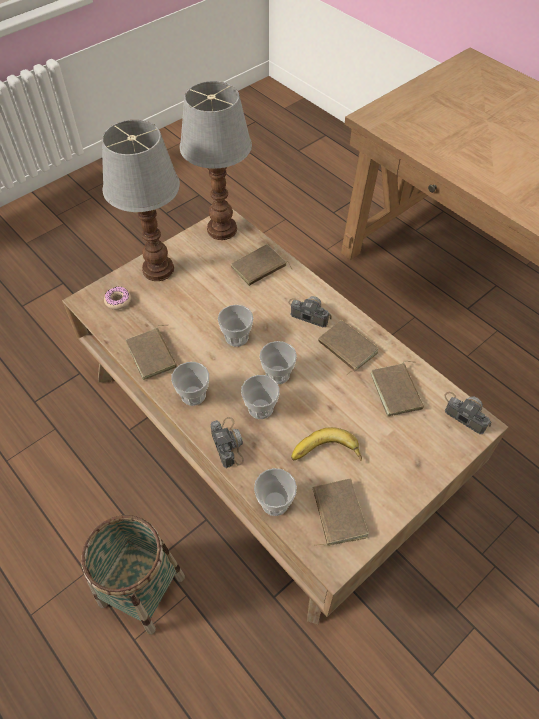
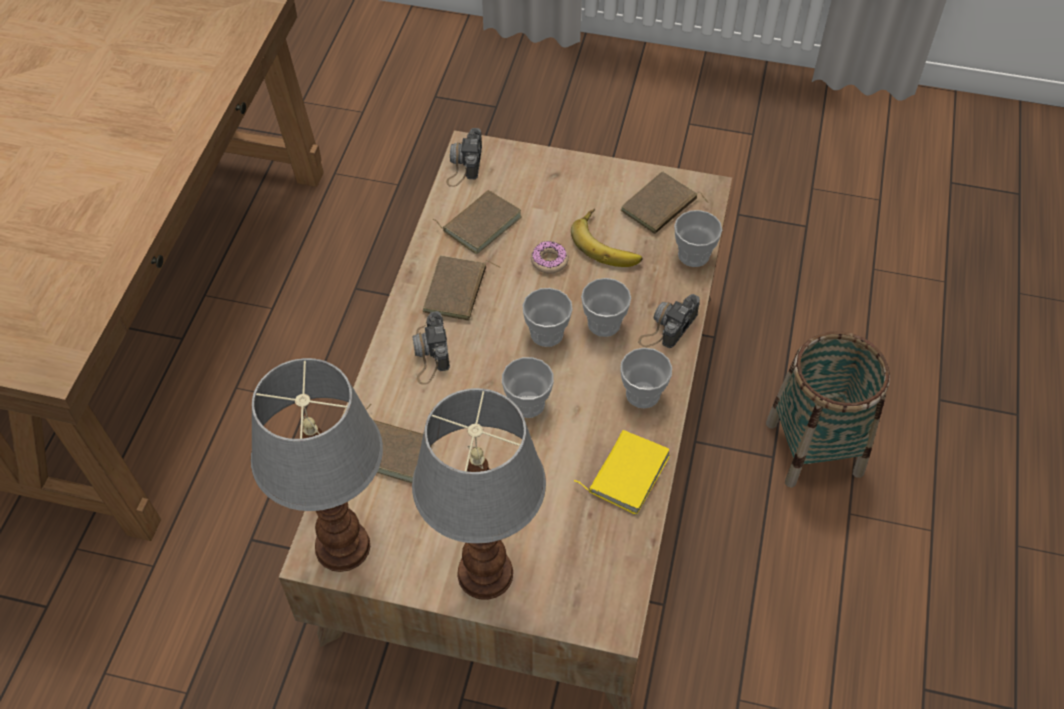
camera: 125 degrees left, 0 degrees up
donut [104,287,131,310] -> donut moved to [531,241,569,274]
brown book [125,325,177,380] -> yellow book [574,430,670,515]

